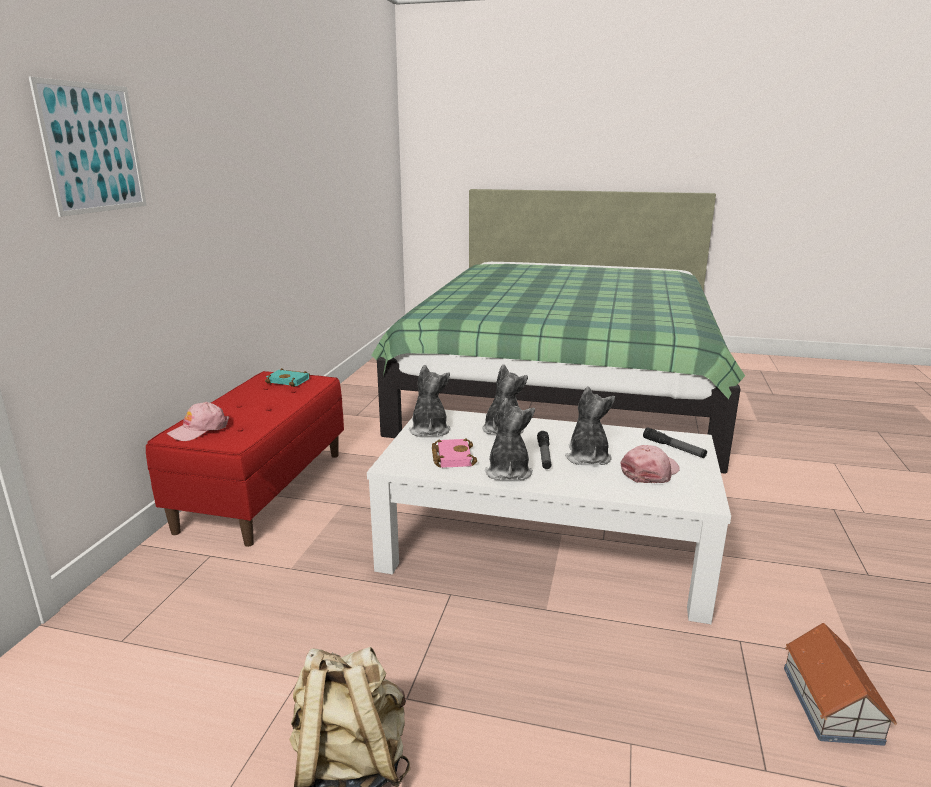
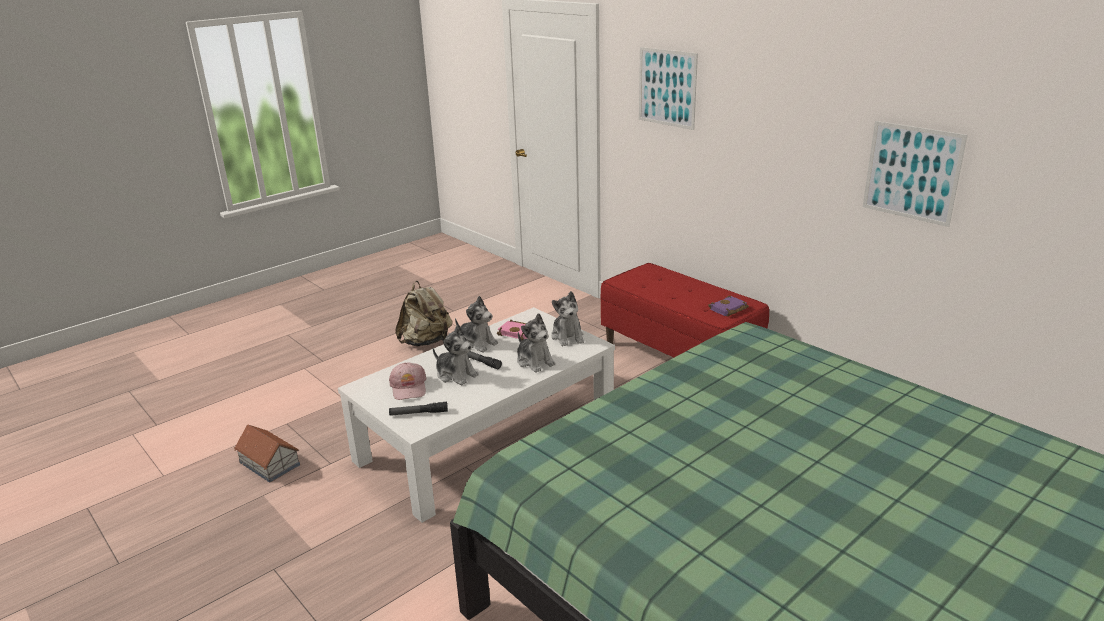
camera: 125 degrees right, 5 degrees up
pink cap [167,402,229,441] -> none
turquoise book [265,368,310,387] -> purple book [708,296,749,317]
plush toy [409,365,451,437] -> plush toy turned 45 degrees clockwise [551,291,584,346]
none -> picture [863,121,968,227]

